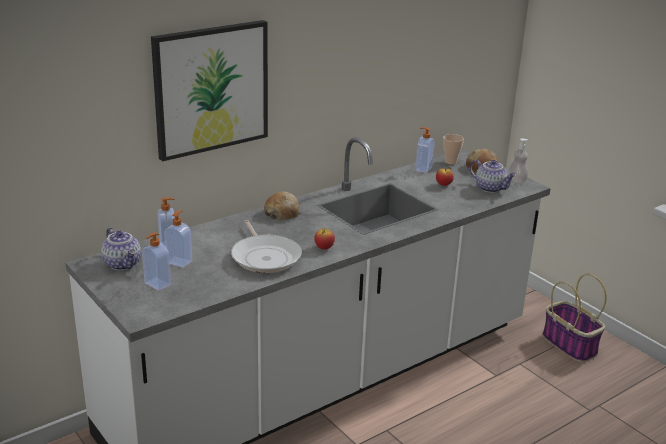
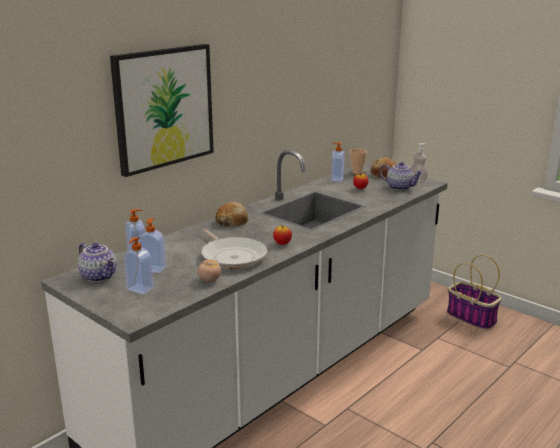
camera: 10 degrees left, 5 degrees down
none -> tomato [198,259,221,282]

